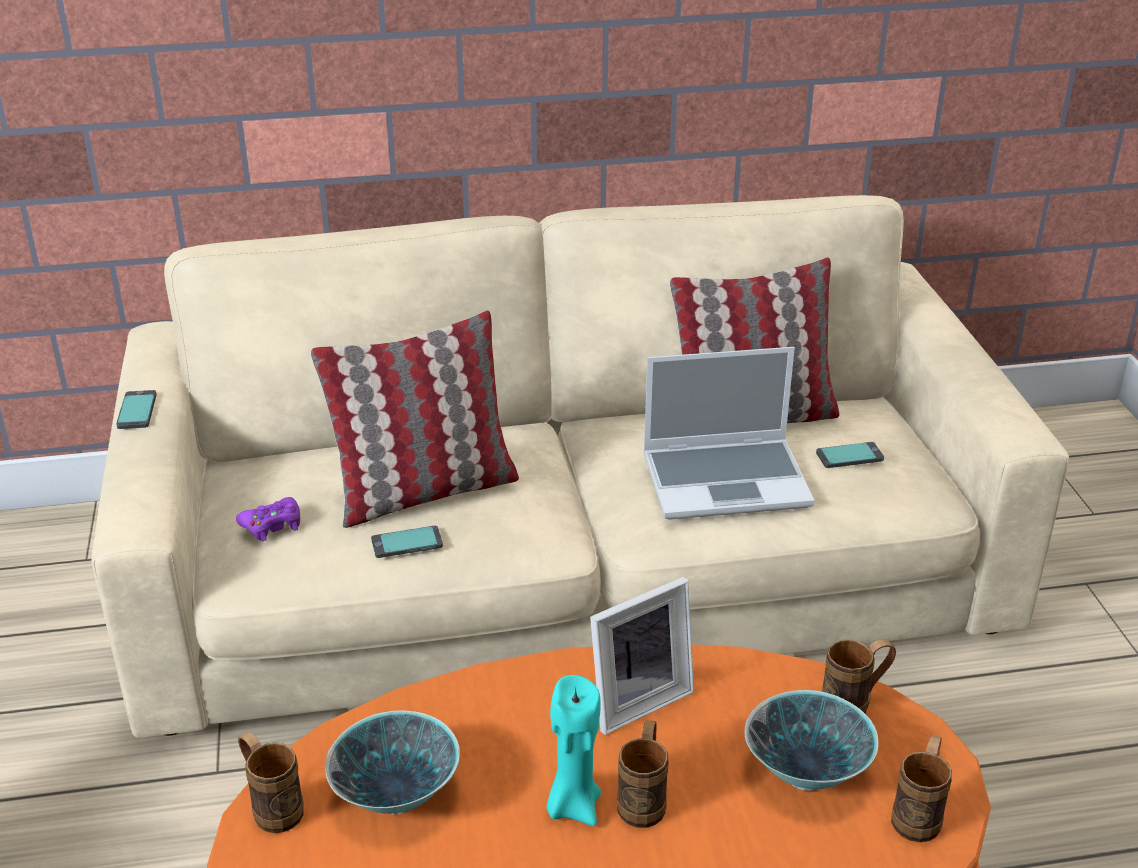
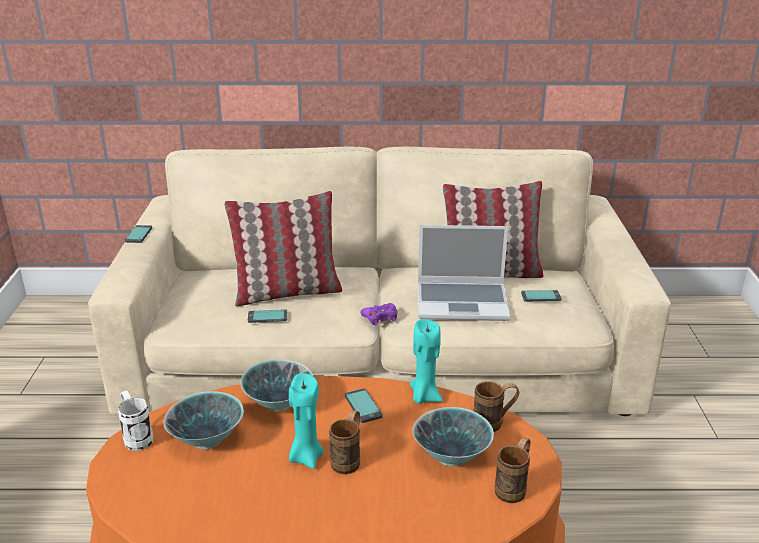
camera: 10 degrees right, 5 degrees down
purple game controller [236,497,300,541] -> purple game controller moved to [361,303,397,325]
brown mug [238,731,304,833] -> white mug [118,390,154,451]
picture frame [590,576,694,735] -> phone [345,388,382,423]
none -> bowl [241,359,313,412]
none -> turquoise candle [410,319,443,404]

